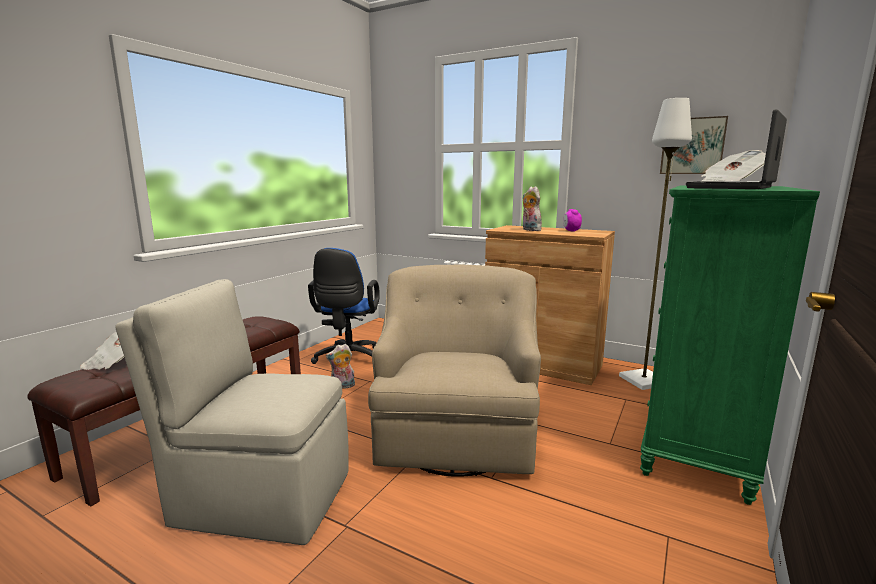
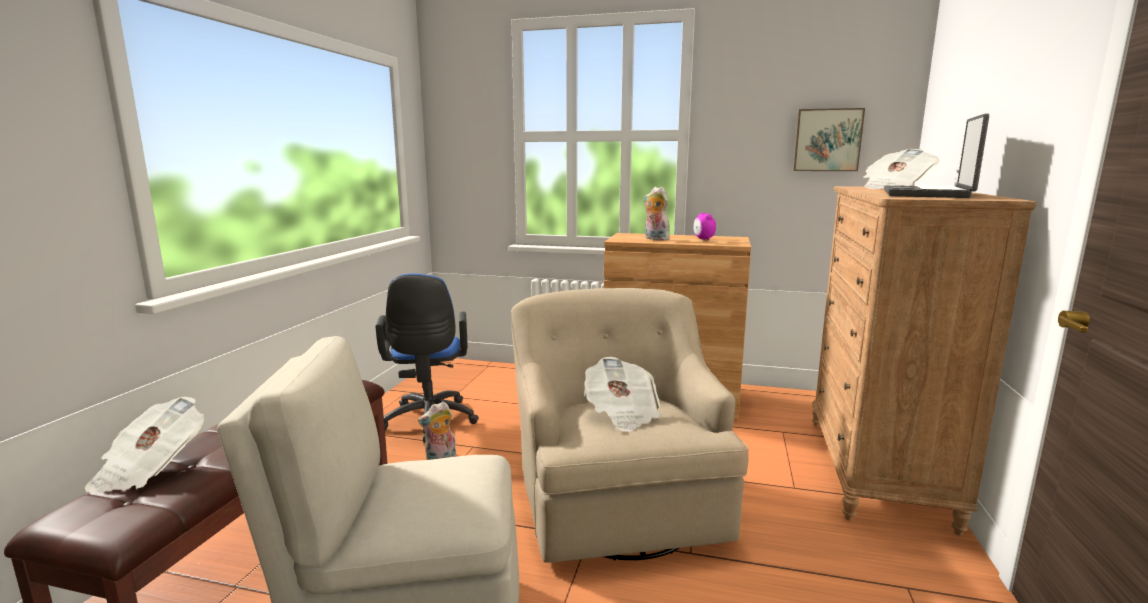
camera: 15 degrees left, 0 degrees up
white floor lamp [619,98,692,390] -> none
green dresser [640,185,820,505] -> brown dresser [812,186,1037,536]
none -> newspaper [584,357,661,432]

